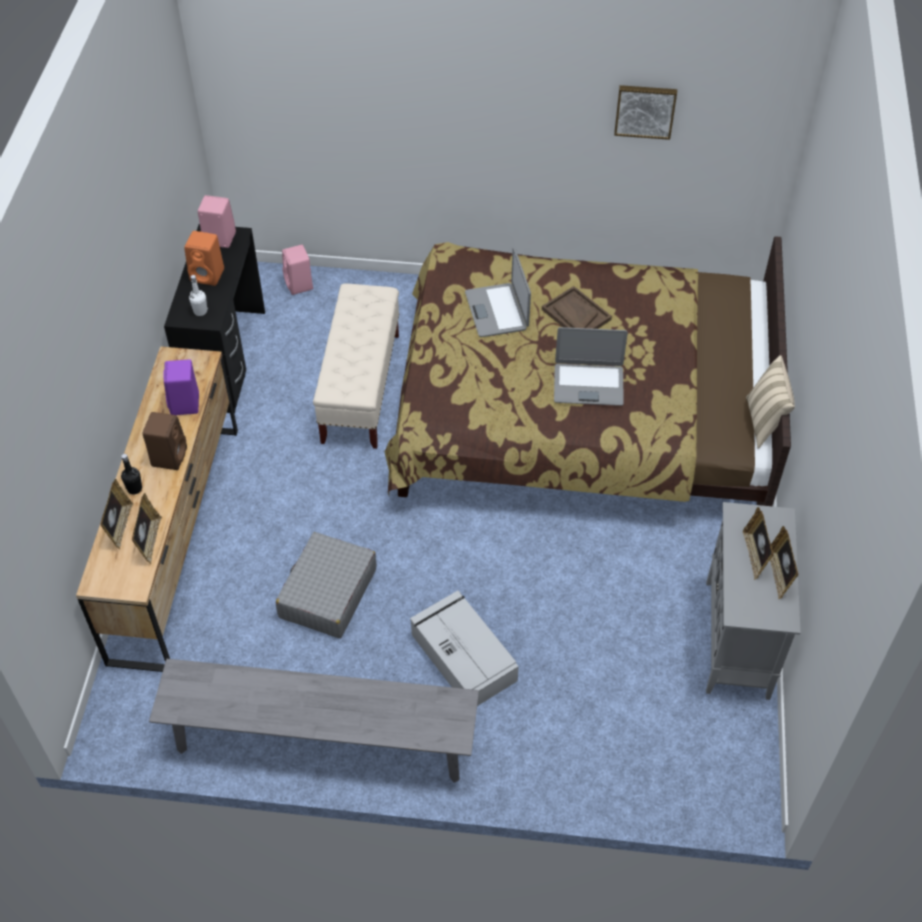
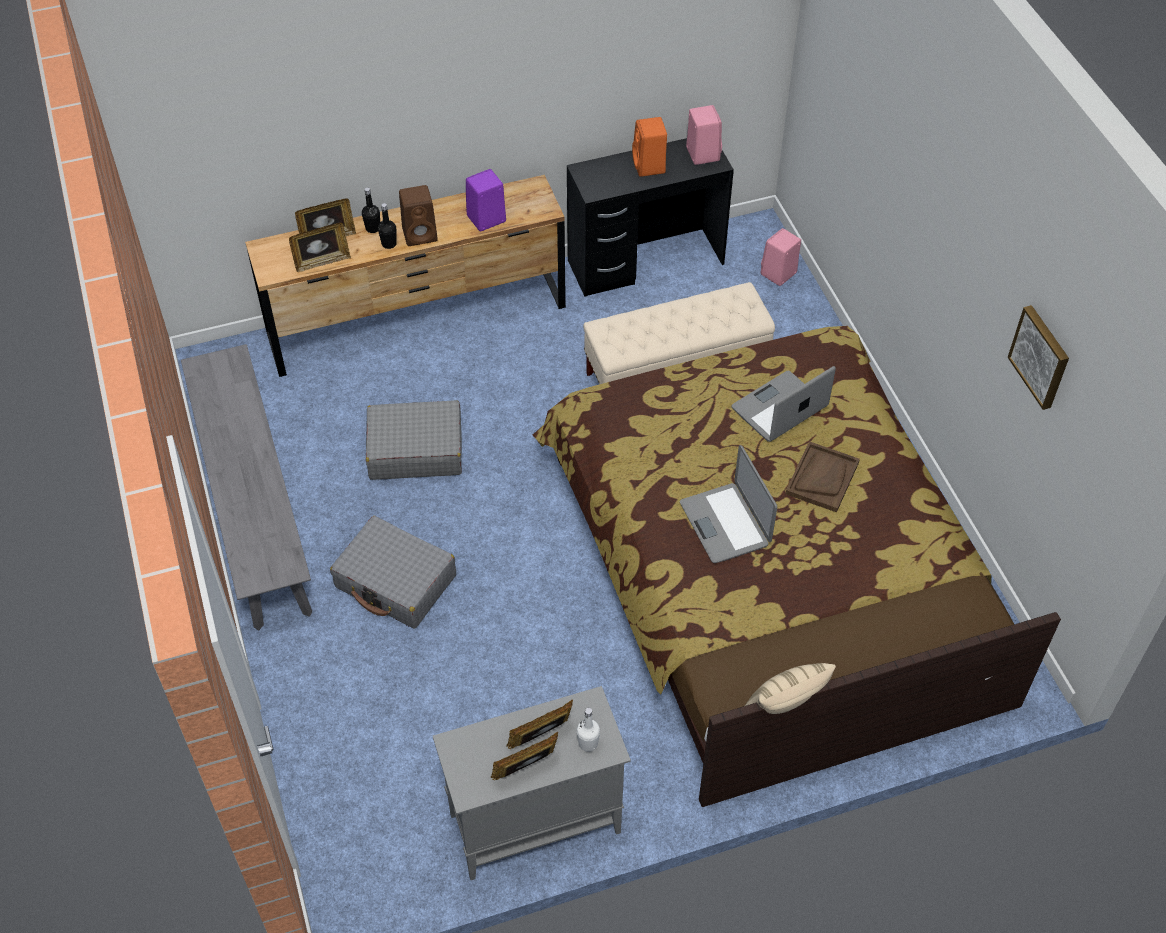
camera: 65 degrees right, 0 degrees up
white bottle [189,275,208,316] -> white bottle moved to [577,708,600,752]
grey storage box [410,590,519,706] -> grey suitcase [330,516,456,629]
none -> black bottle [378,203,397,249]

